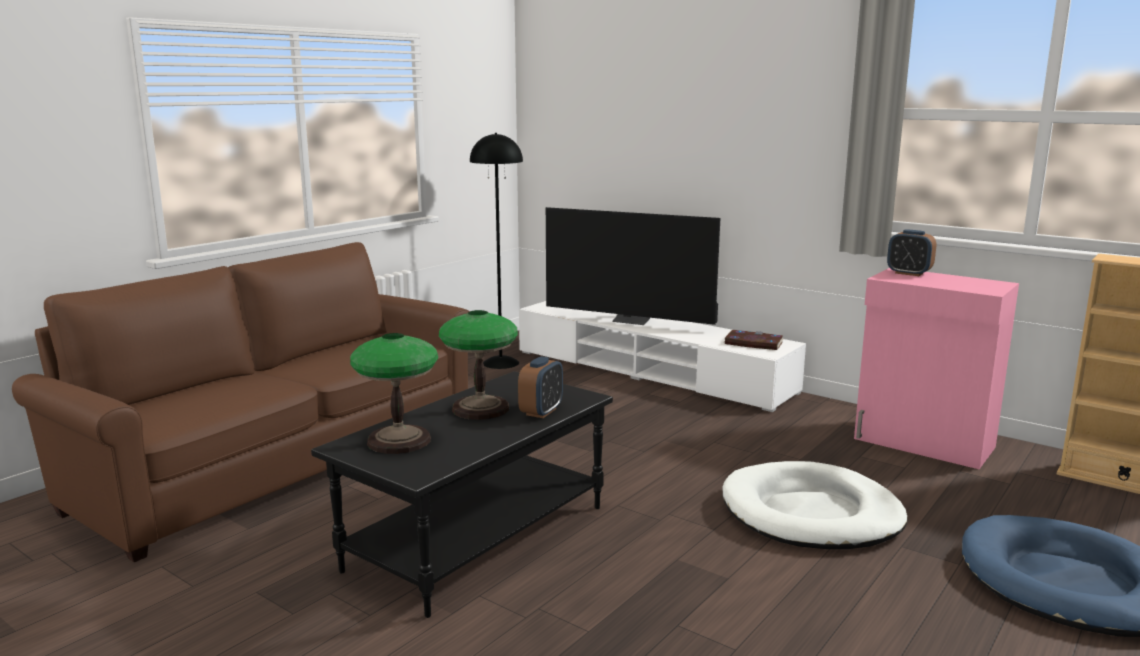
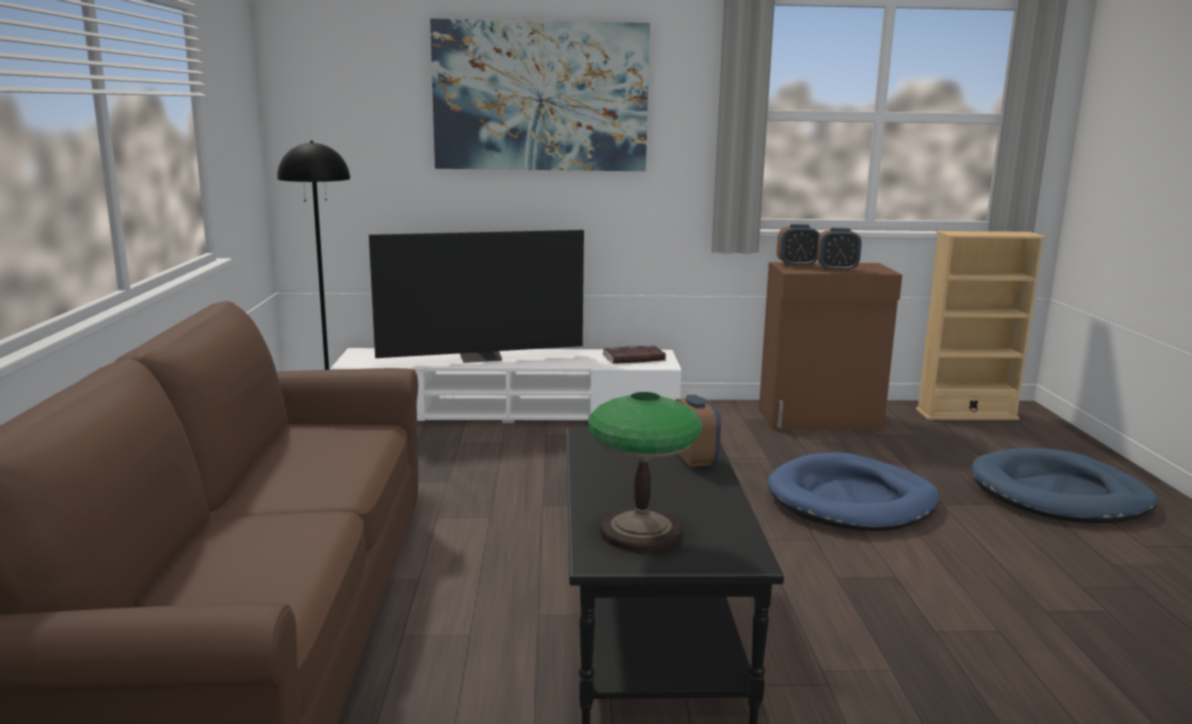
camera: 40 degrees left, 0 degrees up
table lamp [439,310,518,420] -> none
white dog bed [723,461,908,549] -> blue dog bed [767,452,939,531]
pink cabinet [854,268,1019,469] -> brown cabinet [759,262,902,430]
none -> picture [430,19,650,171]
none -> alarm clock [817,228,862,272]

